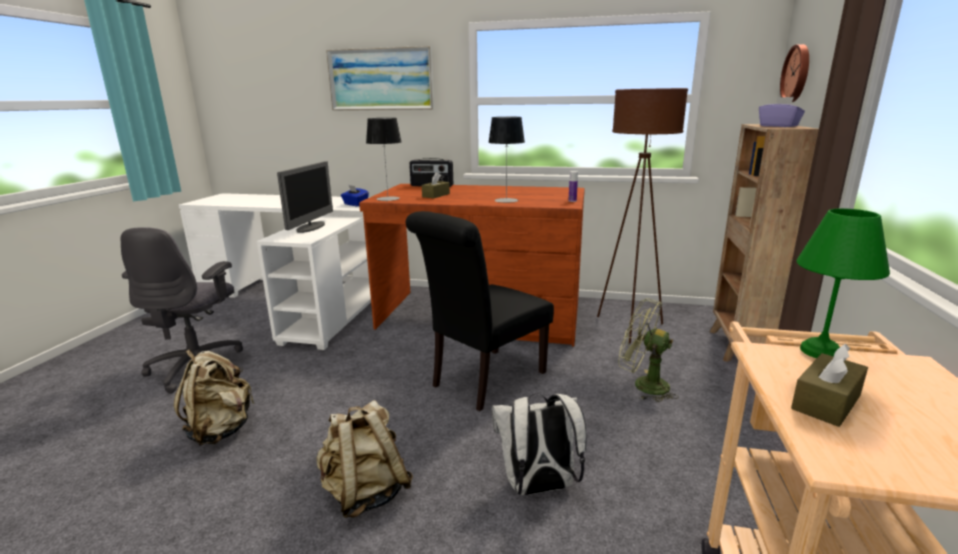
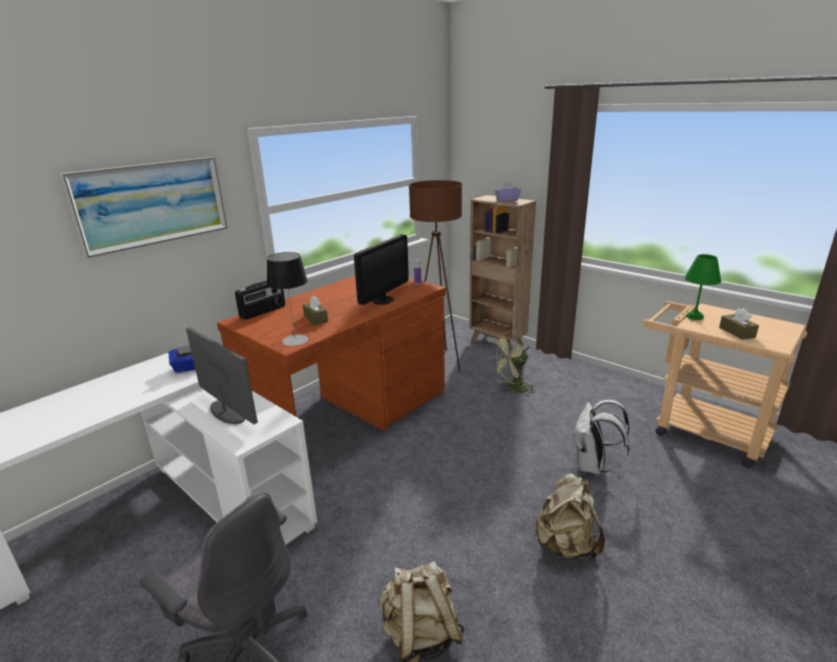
camera: 60 degrees left, 5 degrees up
black chair [406,211,554,411] -> none
table lamp [488,117,525,203] -> monitor [354,235,409,305]
wall clock [780,44,809,102] -> none

